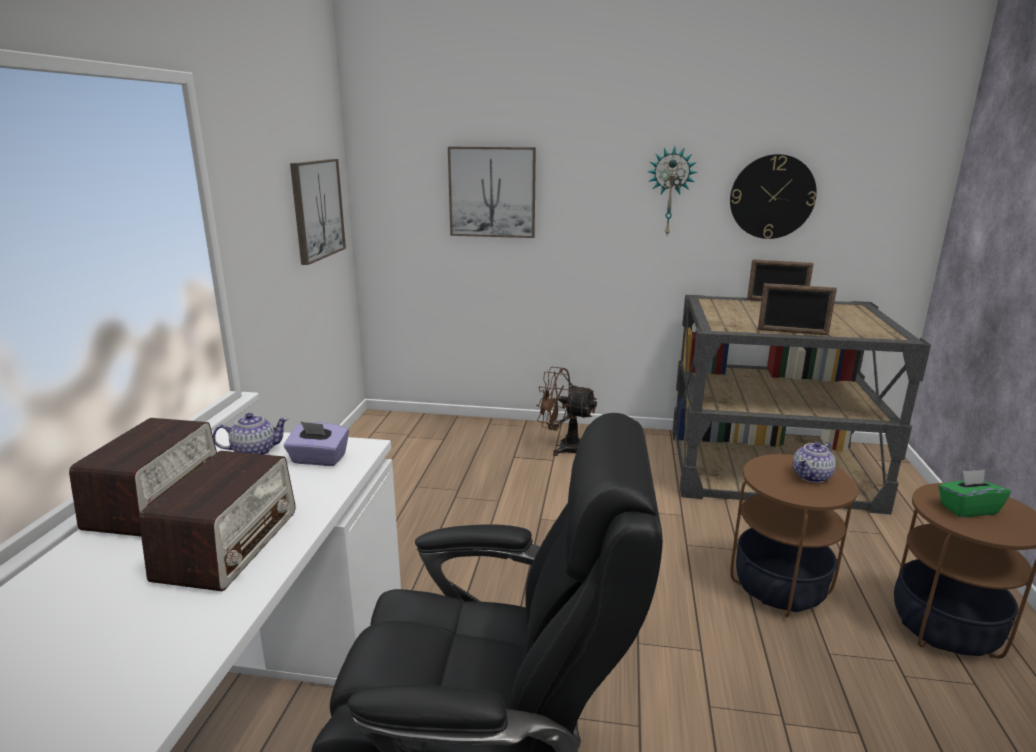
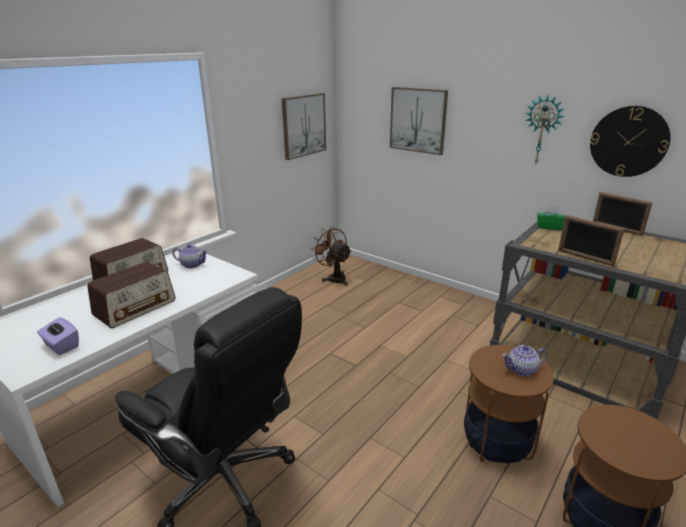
camera: 30 degrees right, 5 degrees up
purple tissue box [284,421,349,466] -> purple tissue box moved to [37,317,79,355]
brown fan [536,367,597,456] -> brown fan moved to [312,227,351,286]
green tissue box [938,470,1011,517] -> green tissue box moved to [537,205,566,230]

